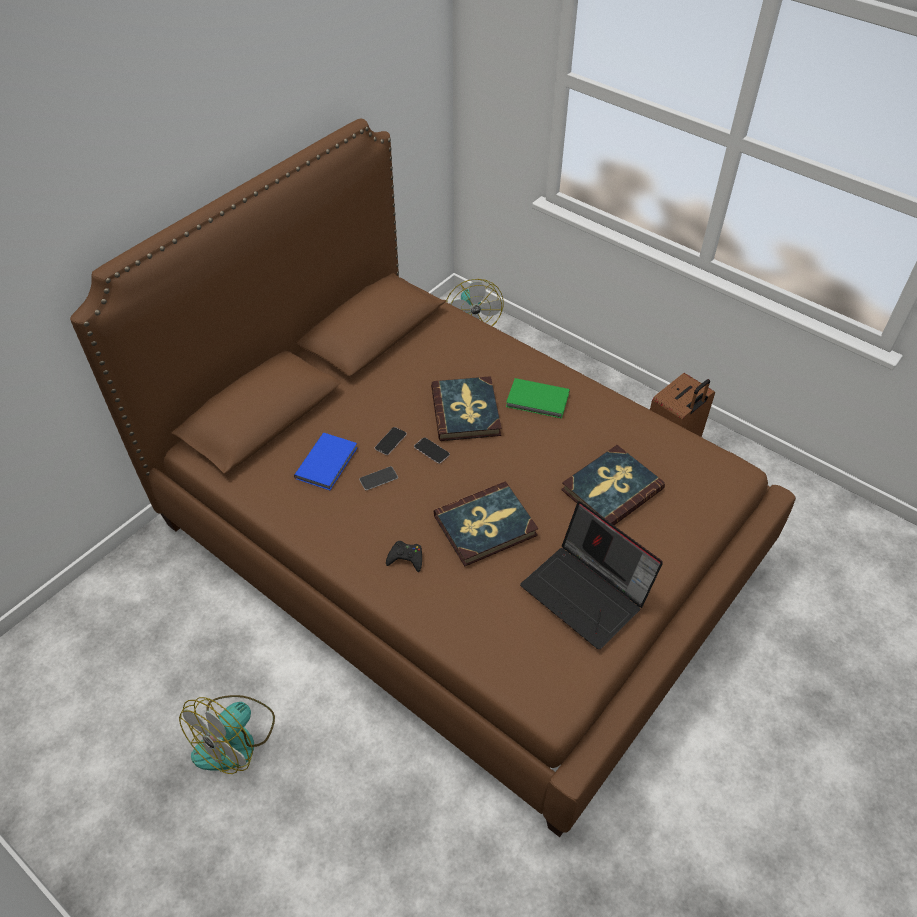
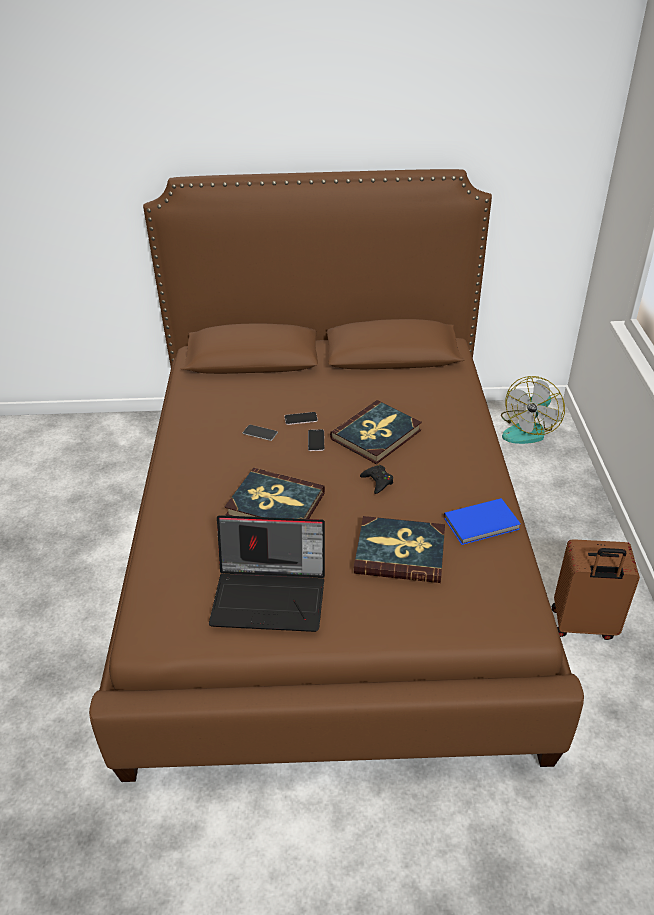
camera: 50 degrees right, 10 degrees down
fan [179,695,275,774] -> none
blue book [294,433,358,490] -> blue book moved to [444,498,521,545]
black game controller [386,541,422,572] -> black game controller moved to [360,465,393,494]
green book [506,378,570,419] -> none
laptop [520,501,663,650] -> laptop turned 90 degrees counterclockwise [209,515,325,632]

